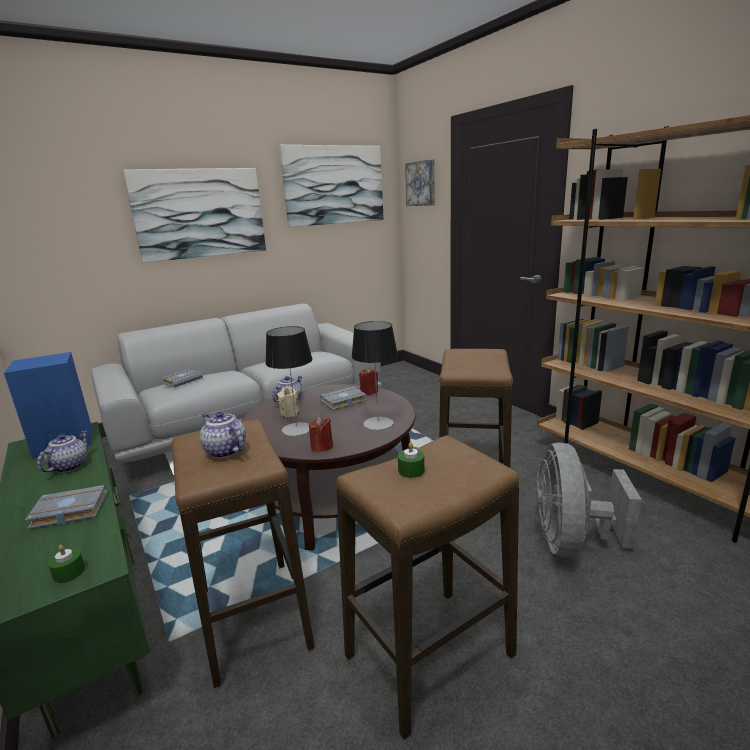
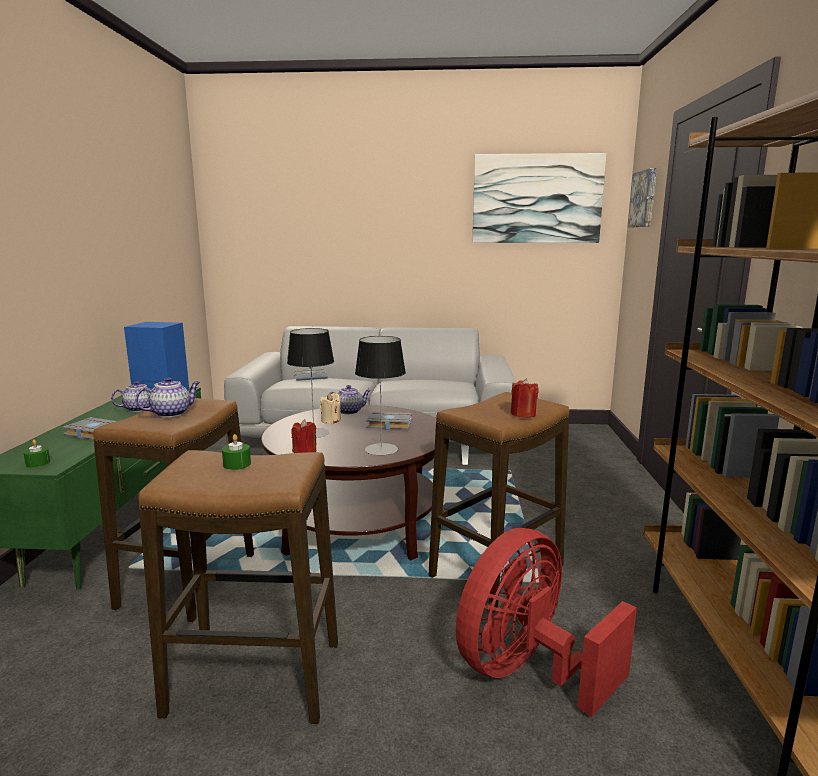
camera: 35 degrees right, 5 degrees down
picture [123,168,266,263] -> none
teapot [200,412,246,458] -> teapot turned 60 degrees clockwise [135,377,200,417]
red candle [359,368,378,395] -> red candle moved to [510,378,539,418]
grey fan [536,442,642,557] -> red fan [456,528,637,717]

